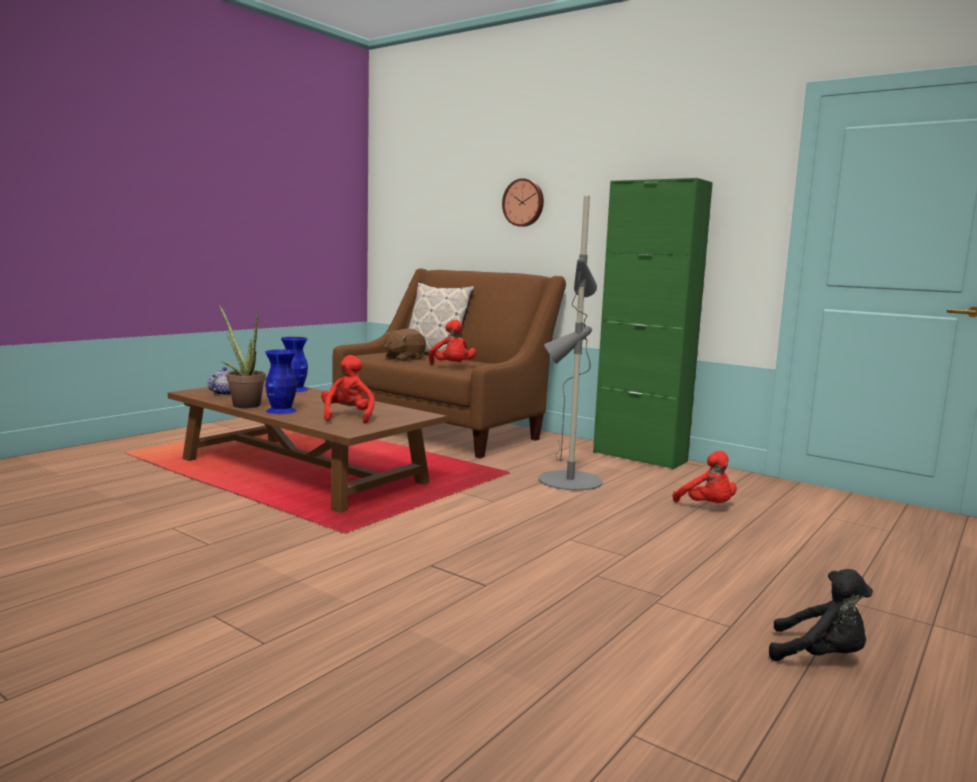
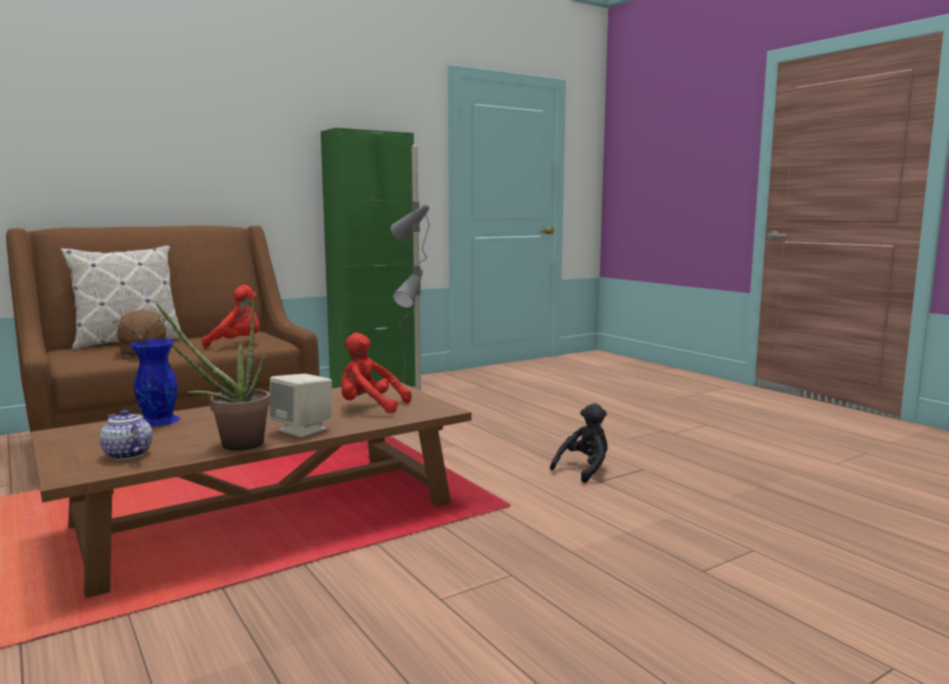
camera: 70 degrees left, 0 degrees up
blue vase [265,350,297,414] -> beige speaker [269,374,332,437]
wall clock [502,178,544,227] -> none
red plush toy [673,451,737,503] -> none
black plush toy [769,569,873,661] -> black plush toy moved to [550,403,608,483]

